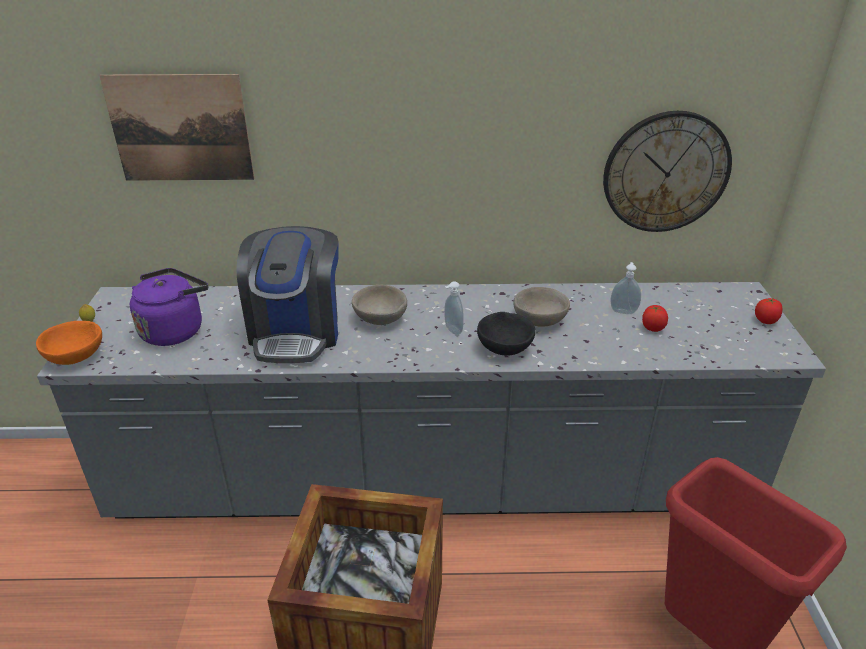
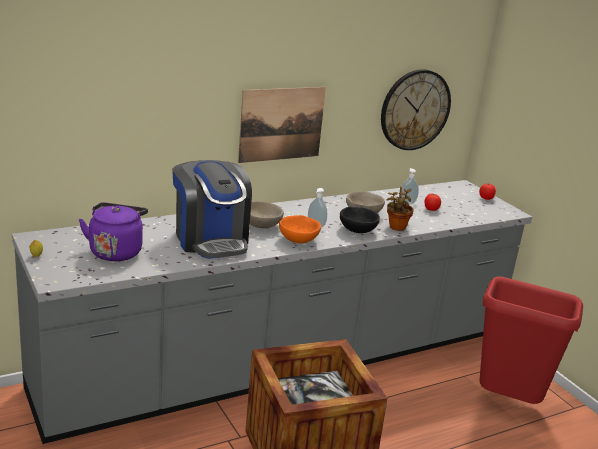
camera: 30 degrees left, 10 degrees down
orange bowl [36,321,102,365] -> orange bowl moved to [279,215,321,243]
picture [99,74,254,181] -> picture moved to [238,87,326,163]
none -> potted plant [387,187,414,231]

